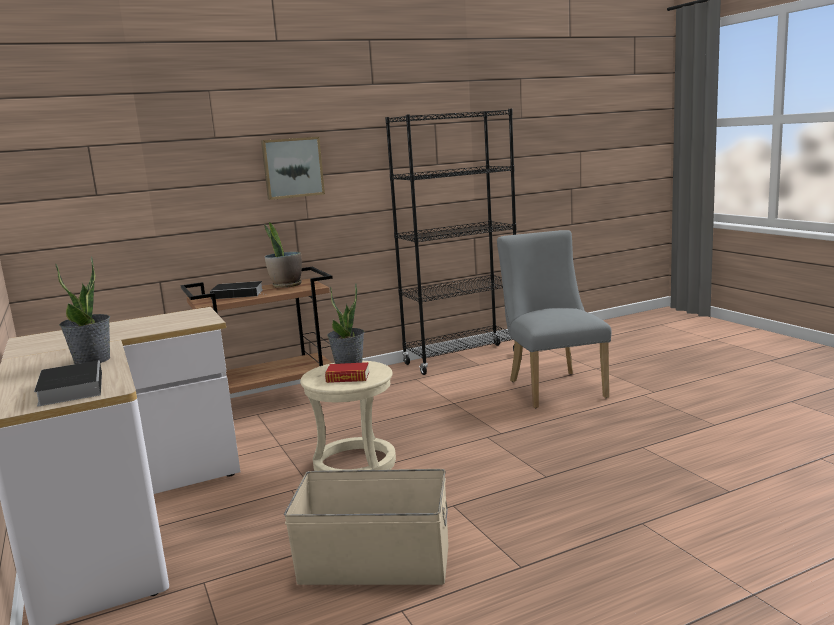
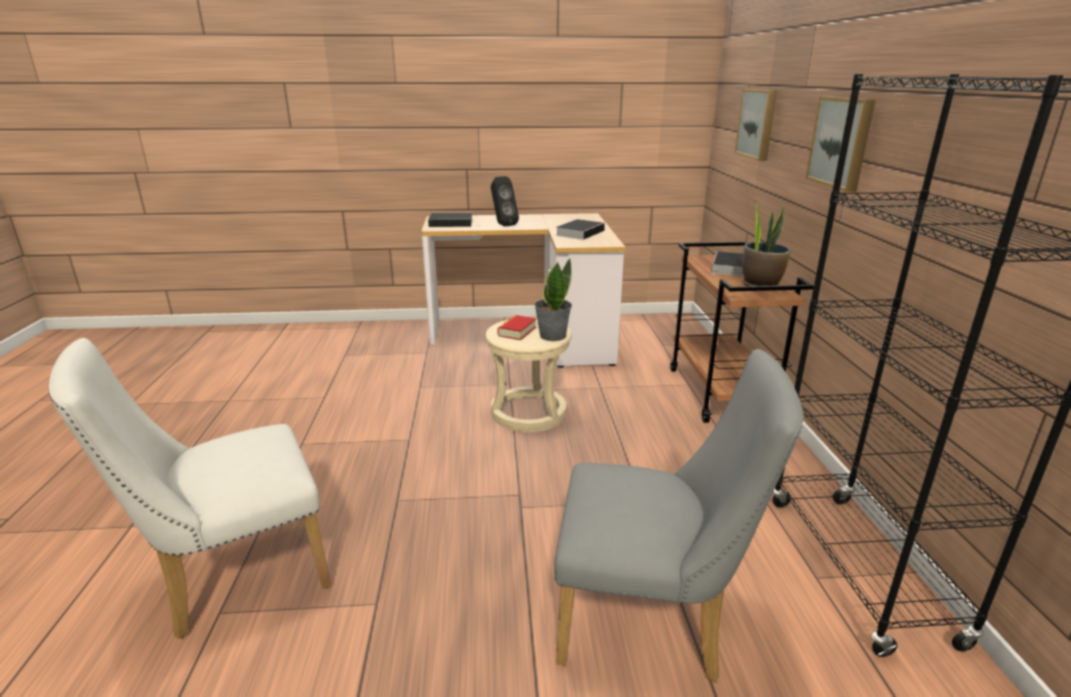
camera: 110 degrees right, 10 degrees up
potted plant [56,256,110,364] -> black speaker [491,176,519,226]
beige storage box [284,469,448,585] -> none
none -> white chair [48,338,331,639]
none -> book [556,219,605,240]
none -> picture [735,89,777,161]

